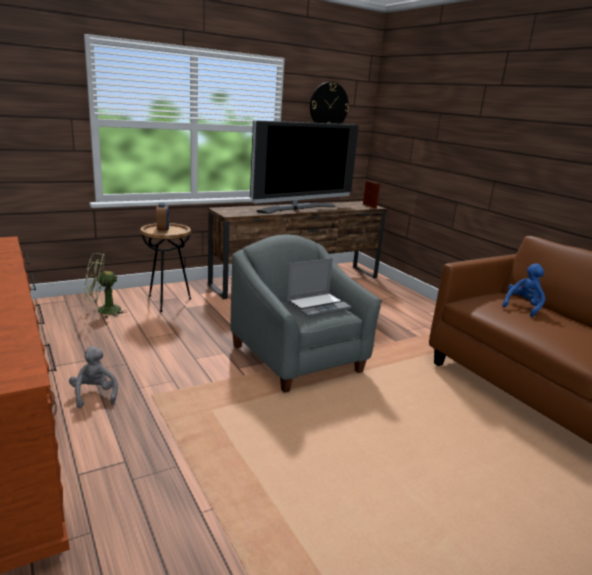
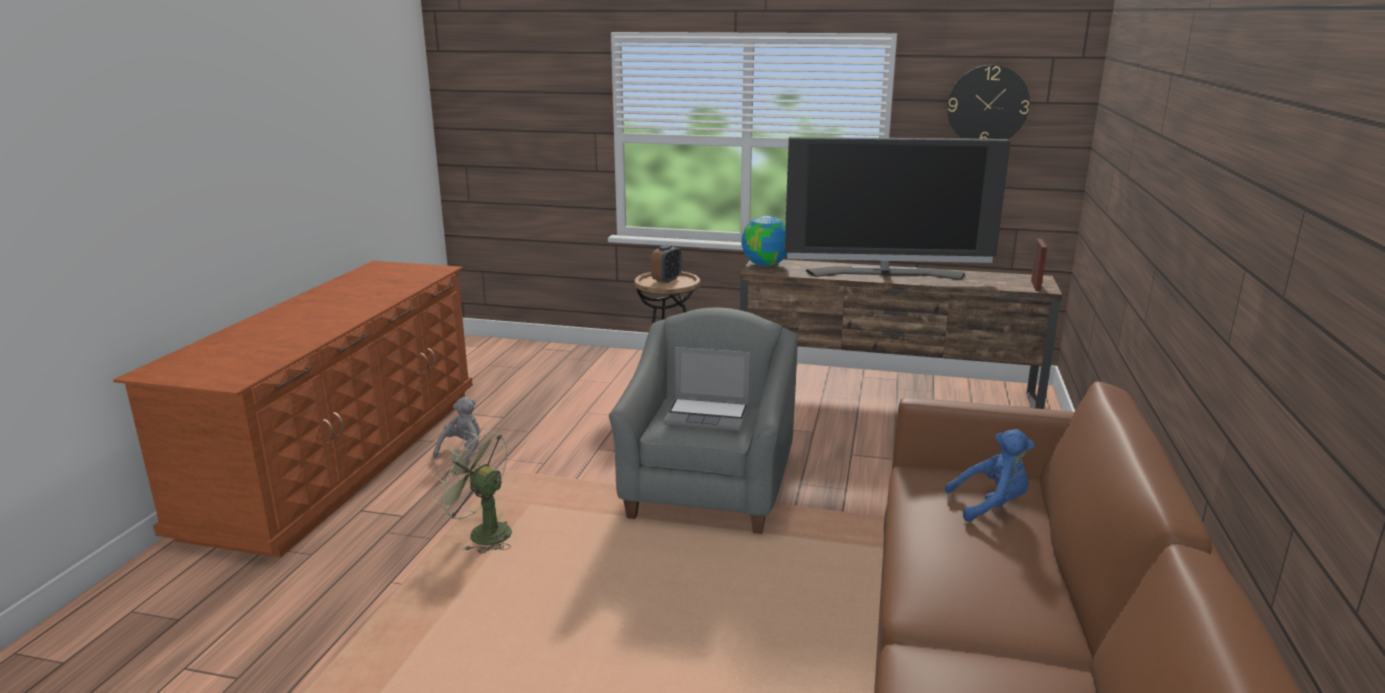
camera: 45 degrees right, 0 degrees up
green fan [84,253,128,318] -> green fan moved to [432,428,512,554]
none -> globe [742,216,787,267]

